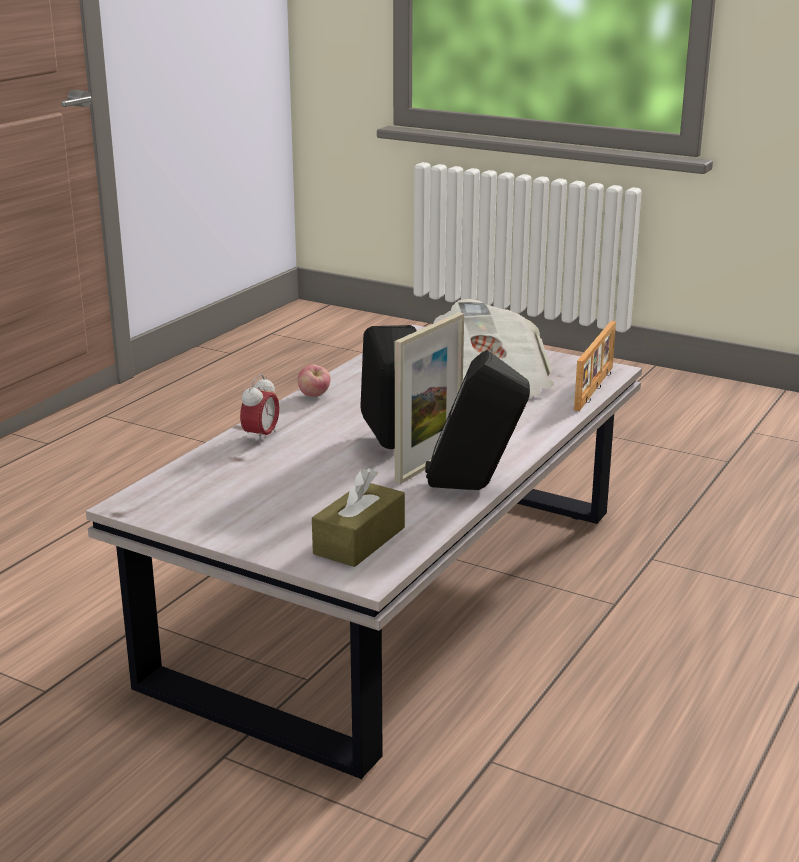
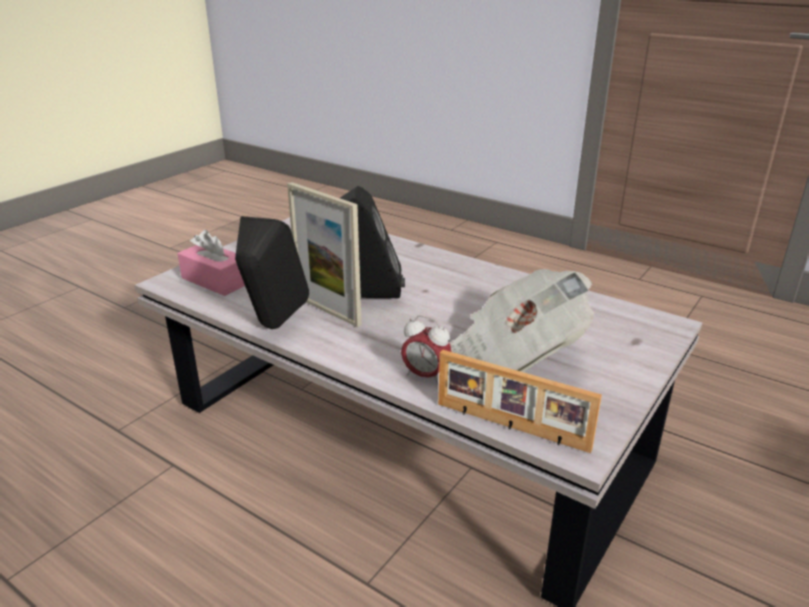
camera: 95 degrees right, 5 degrees up
alarm clock [240,374,279,444] -> alarm clock moved to [401,315,452,384]
apple [298,364,331,397] -> none
brown tissue box [312,468,405,567] -> pink tissue box [177,230,245,296]

